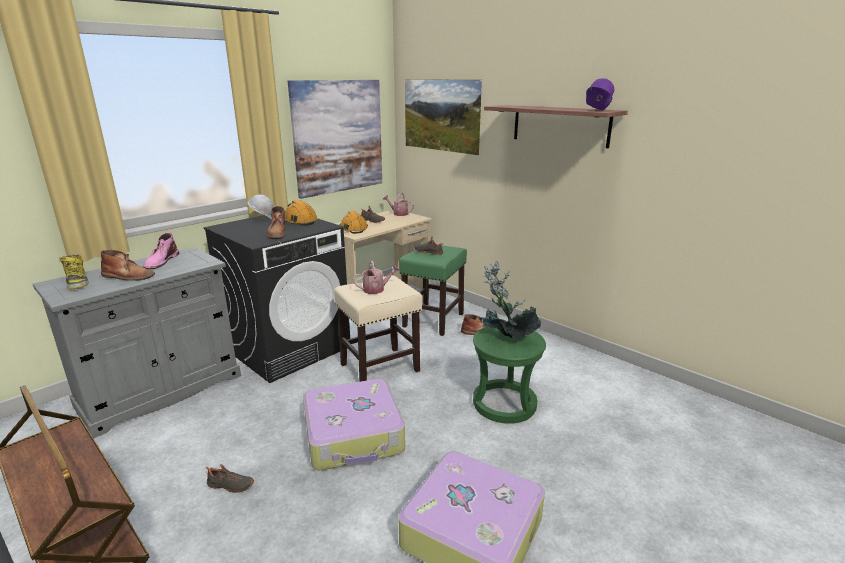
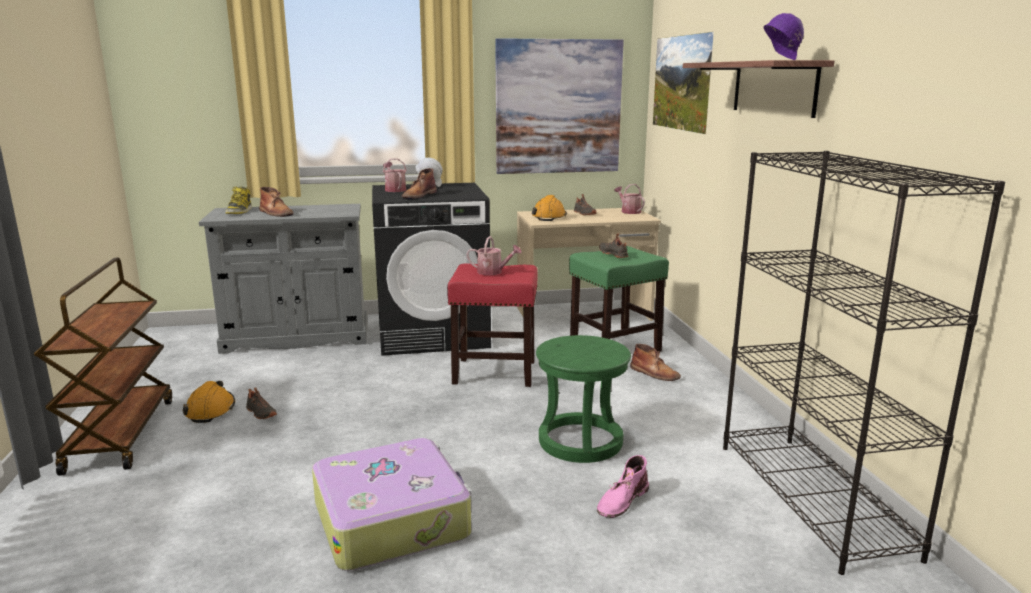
camera: 35 degrees right, 5 degrees down
pink boot [143,233,179,269] -> pink boot moved to [597,455,649,518]
orange hard hat [284,200,317,226] -> orange hard hat moved to [183,381,235,423]
suitcase [303,379,405,471] -> none
beige stool [334,275,422,382] -> red stool [447,264,538,387]
potted plant [480,261,541,338] -> none
none -> watering can [383,158,407,192]
none -> black bookcase [723,151,1005,575]

